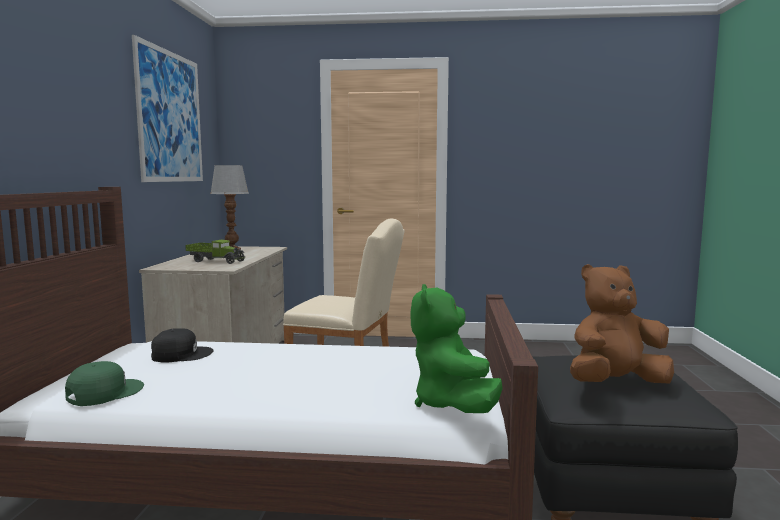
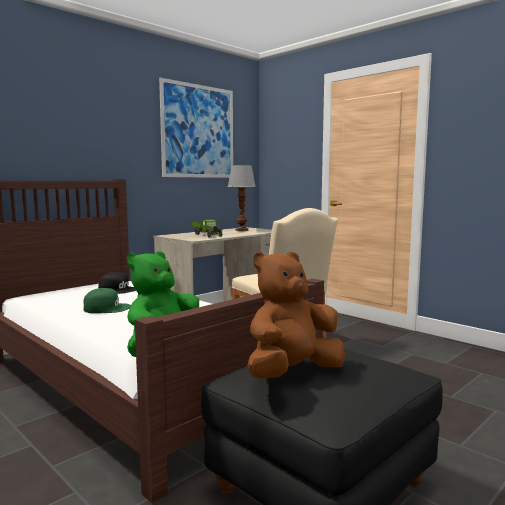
camera: 40 degrees right, 0 degrees up
green cap [65,361,144,406] -> green cap moved to [83,288,131,313]
brown plush toy [570,264,674,384] -> brown plush toy turned 60 degrees counterclockwise [247,252,345,379]

